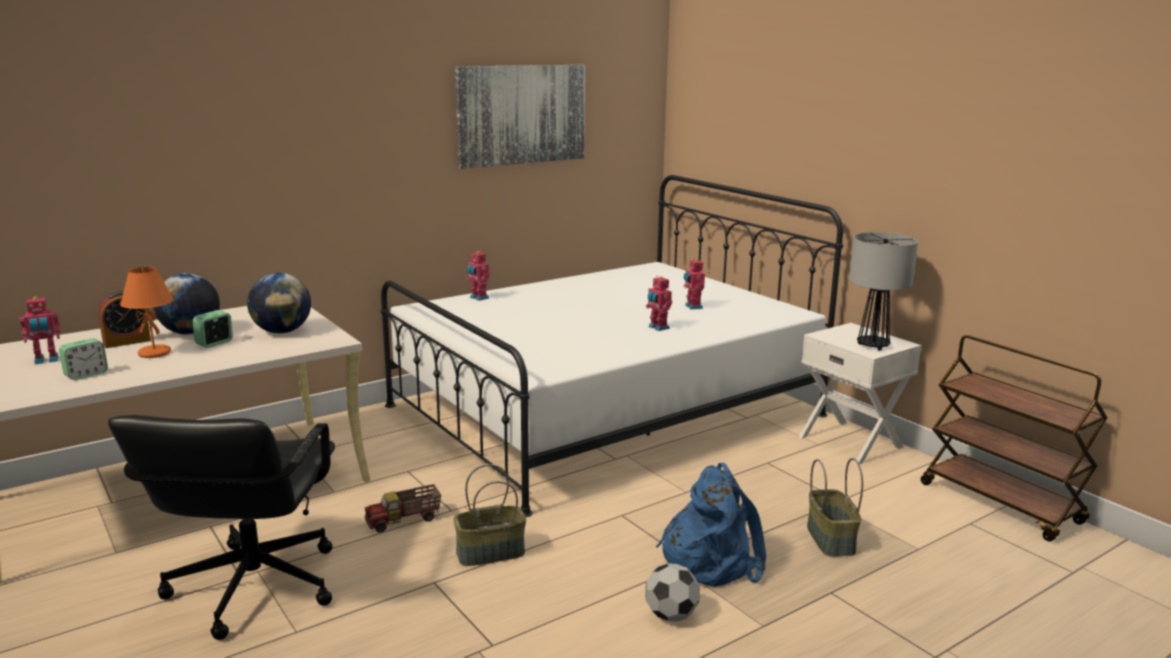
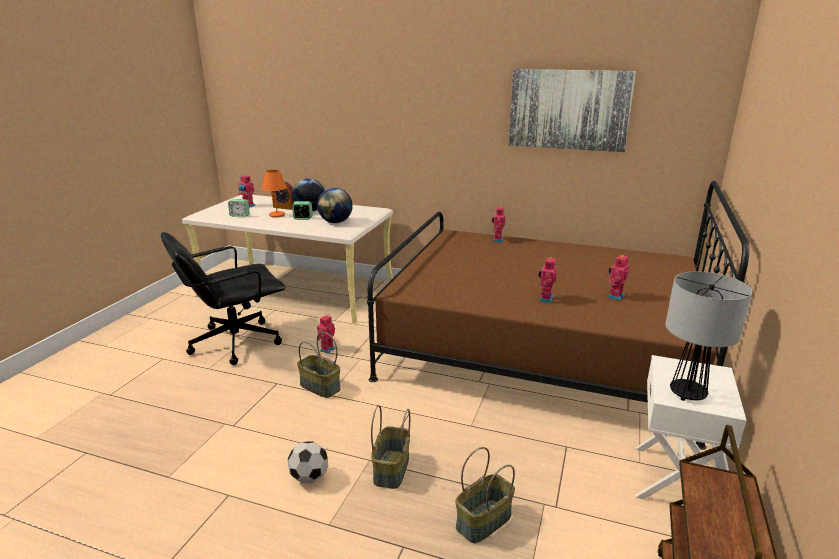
camera: 55 degrees right, 5 degrees up
toy truck [364,484,441,532] -> toy robot [317,314,336,354]
white bed [381,175,843,517] -> brown bed [367,181,749,450]
blue backpack [656,463,766,587] -> basket [371,405,410,489]

